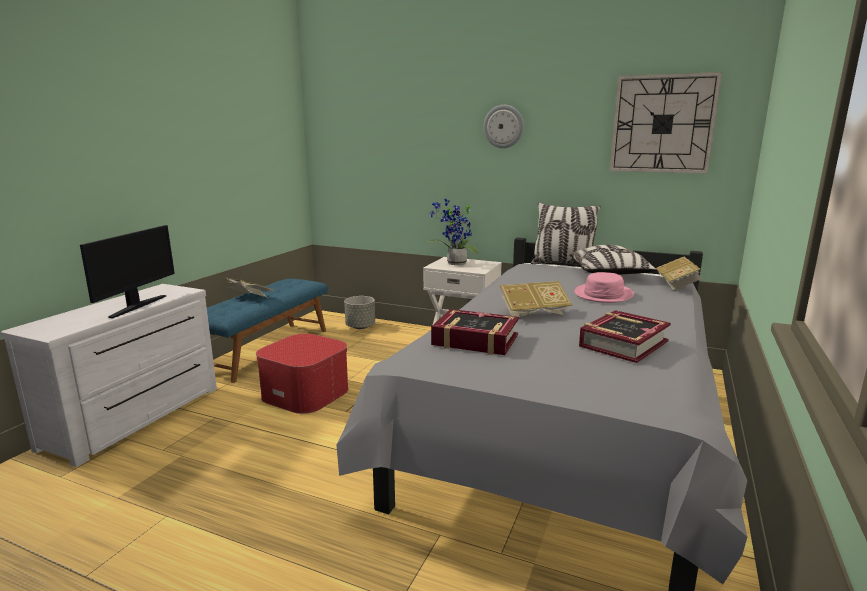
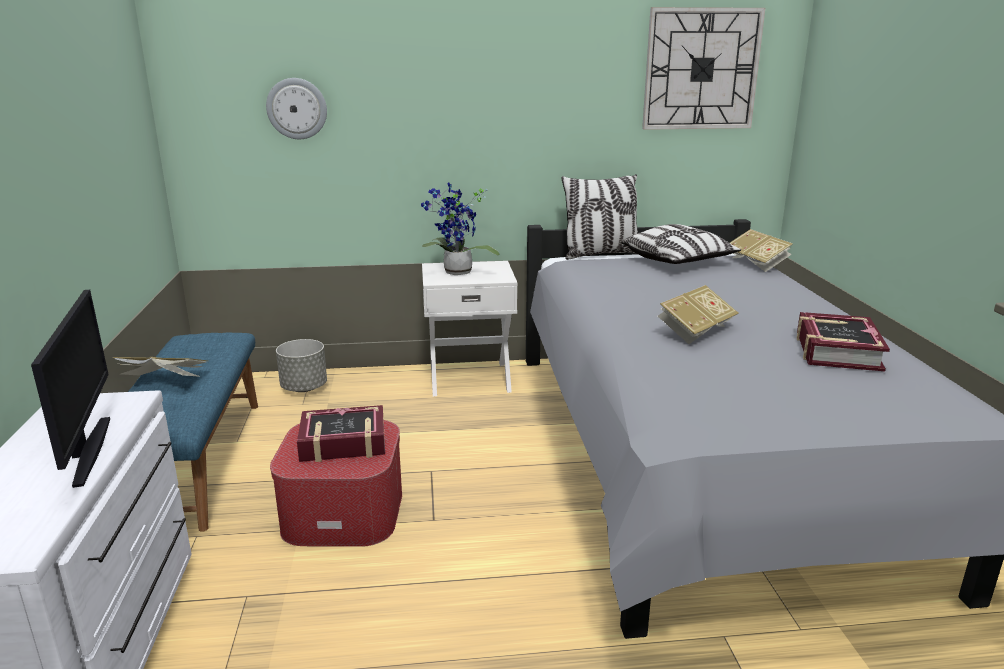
camera: 30 degrees left, 5 degrees up
book [431,309,519,355] -> book moved to [297,405,385,462]
wall clock [483,105,524,148] -> wall clock moved to [266,78,327,139]
pink hat [574,272,634,303] -> none

